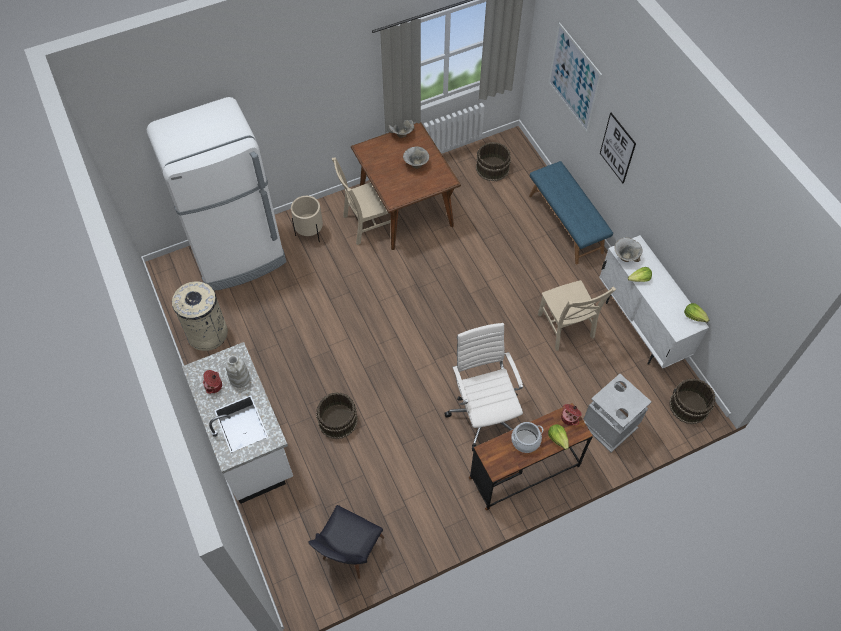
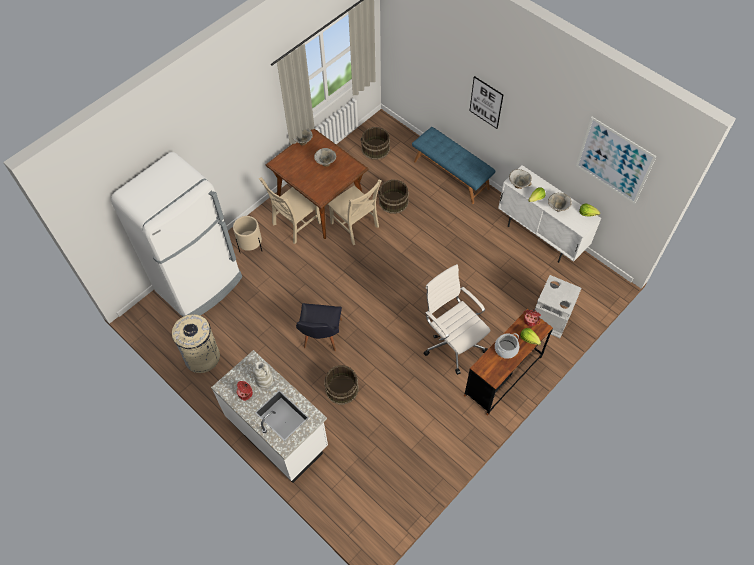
camera: 20 degrees left, 0 degrees up
black chair [308,505,384,579] -> black chair moved to [296,303,342,351]
beige chair [538,280,616,351] -> beige chair moved to [328,179,382,245]
picture [548,22,602,133] -> picture moved to [576,117,657,204]
brown bucket [669,378,716,424] -> brown bucket moved to [378,180,409,214]
none -> bowl [548,193,572,212]

